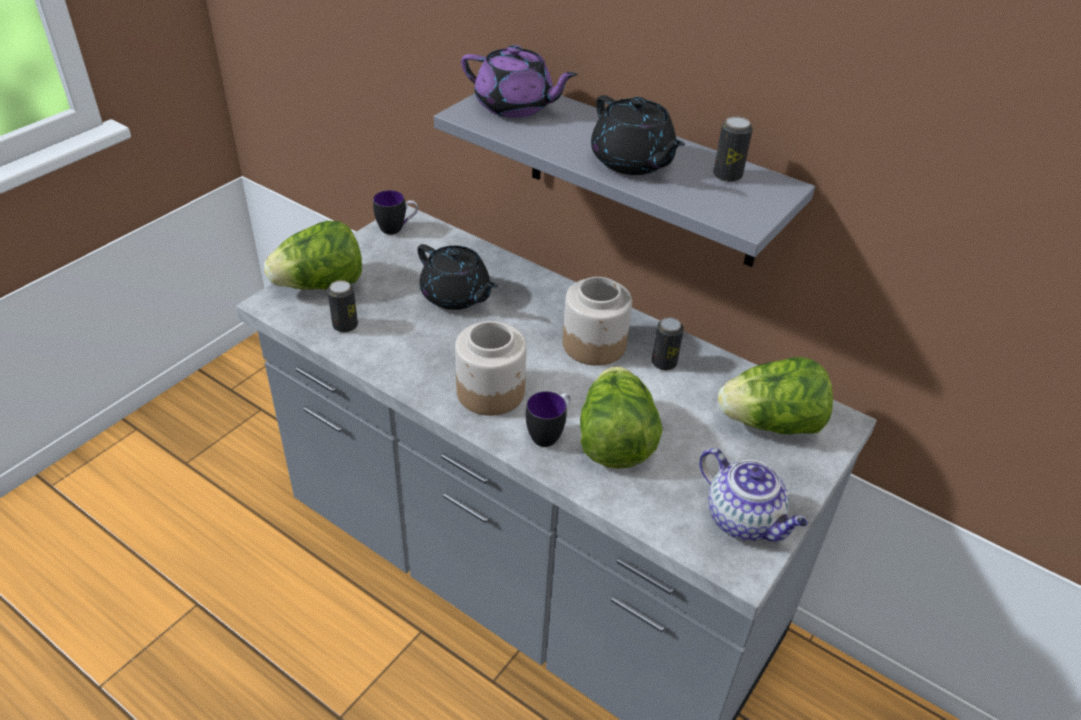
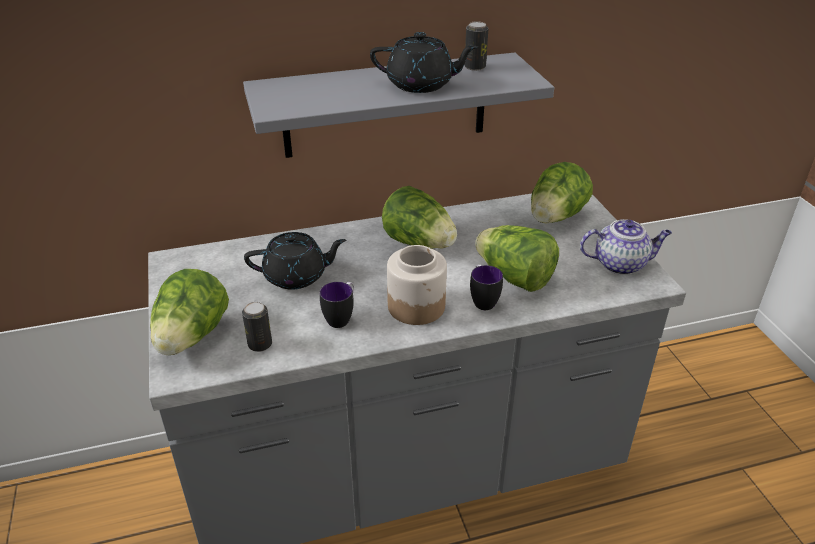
camera: 50 degrees left, 5 degrees down
mug [373,190,418,235] -> mug moved to [320,282,354,328]
purple teapot [461,45,578,118] -> none
jar [563,277,632,366] -> lettuce [382,186,457,249]
can [652,317,684,370] -> none

